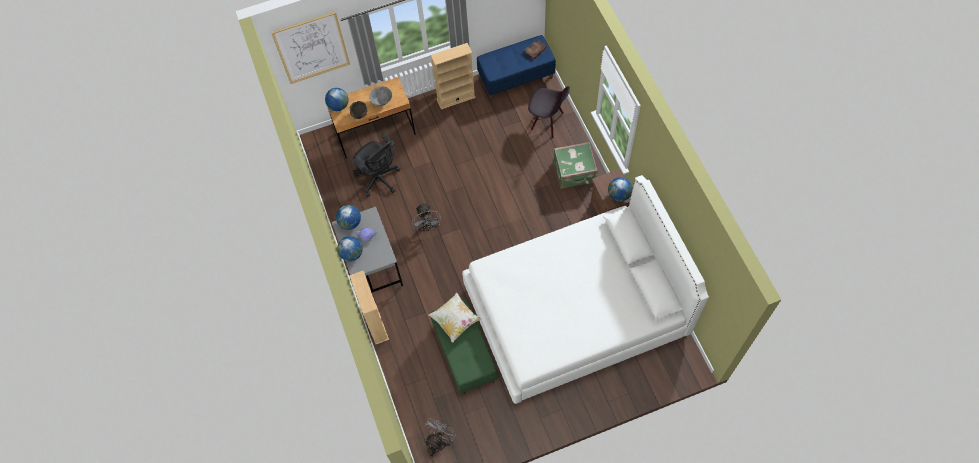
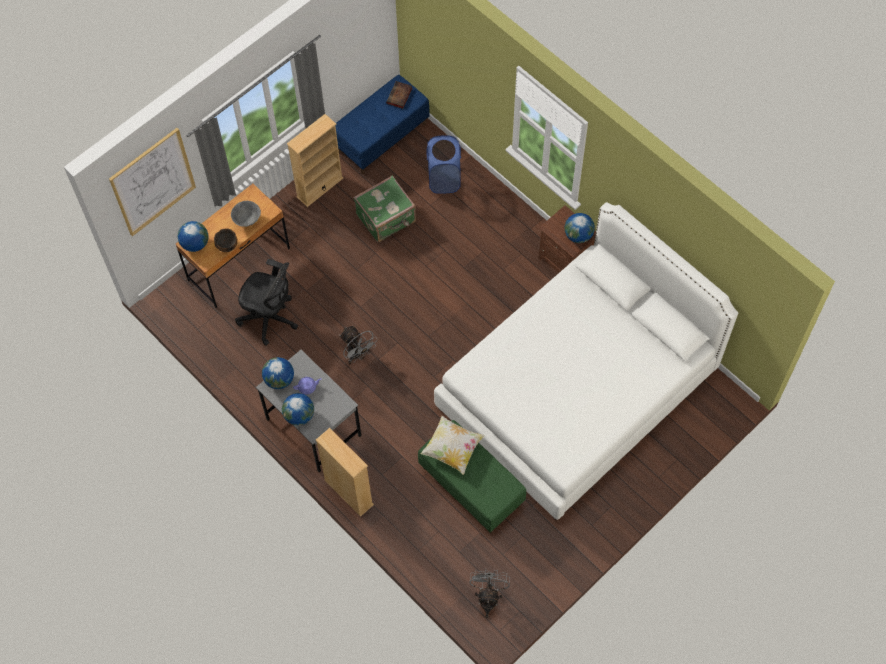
camera: 25 degrees left, 0 degrees up
black chair [528,86,570,138] -> blue laundry basket [426,135,461,194]
green suitcase [554,142,598,189] -> green suitcase moved to [354,176,416,243]

